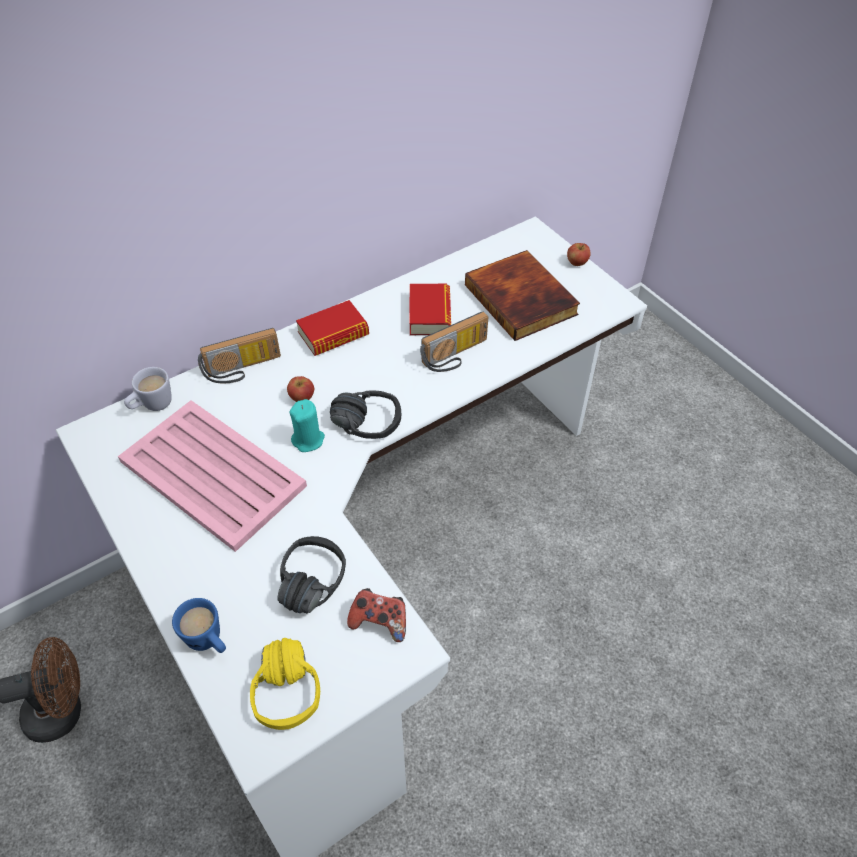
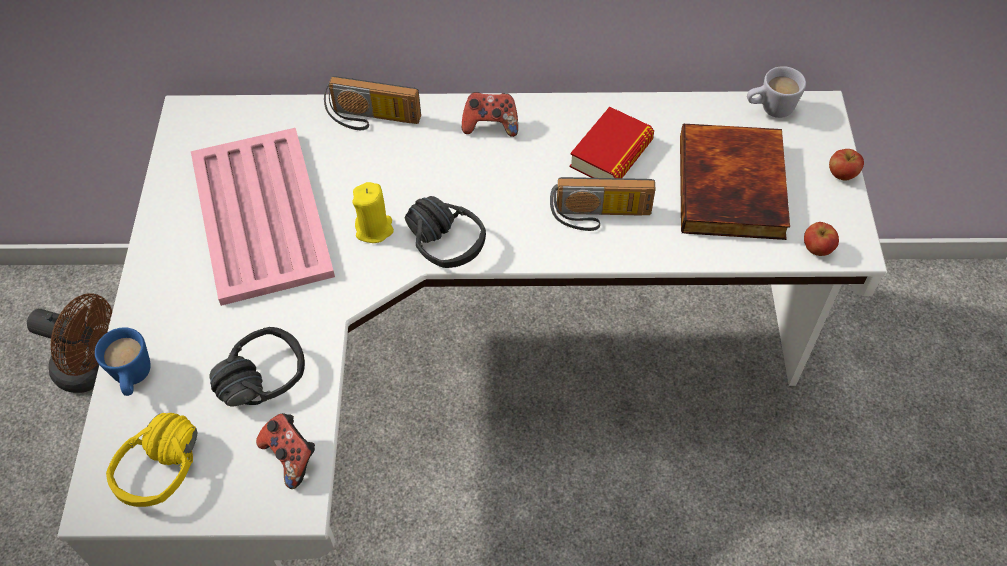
camera: 35 degrees right, 5 degrees up
white mug [124,367,172,411] -> white mug moved to [747,66,806,118]
apple [287,376,314,402] -> apple moved to [804,222,839,256]
turquoise candle [290,399,325,452] -> yellow candle [352,182,394,243]
book [296,300,369,356] -> game controller [462,92,518,137]

